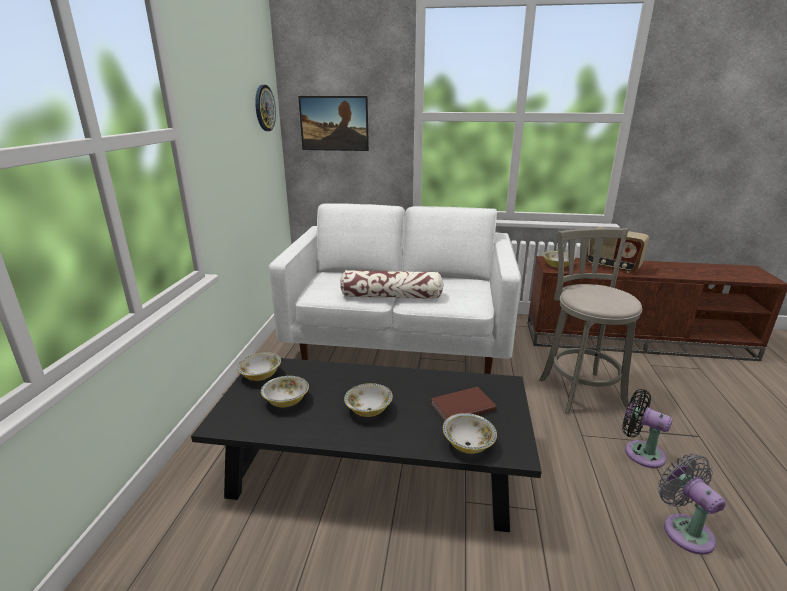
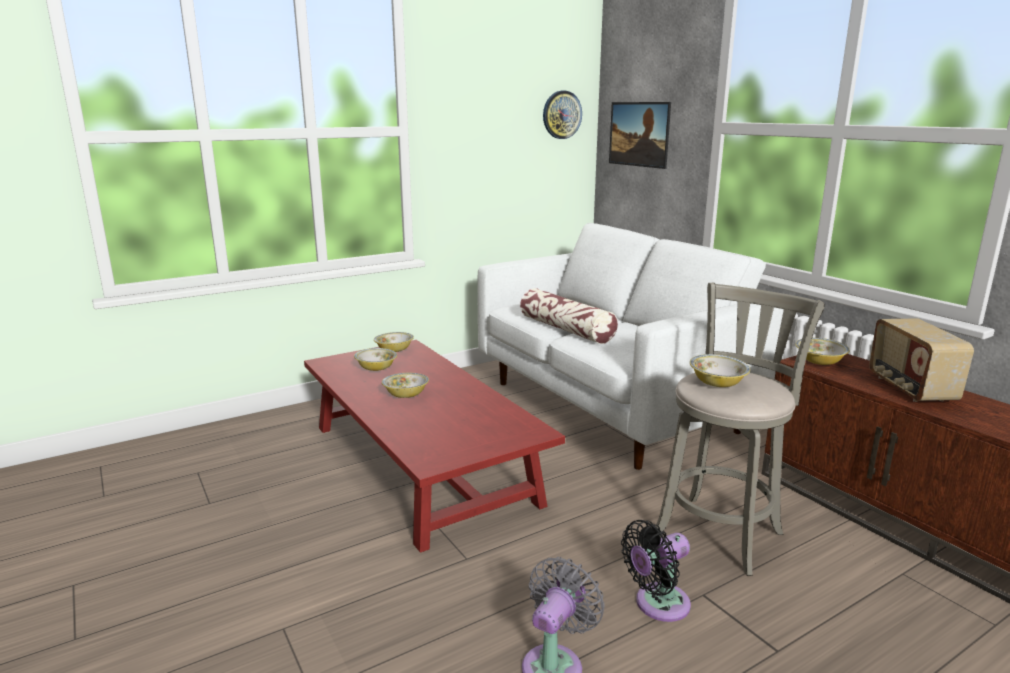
camera: 50 degrees right, 5 degrees down
black coffee table [191,358,542,532] -> red coffee table [304,340,565,553]
brown book [431,387,497,421] -> none
bowl [443,413,497,454] -> bowl moved to [690,354,750,387]
black fan [622,389,673,468] -> black fan turned 120 degrees counterclockwise [621,520,691,622]

